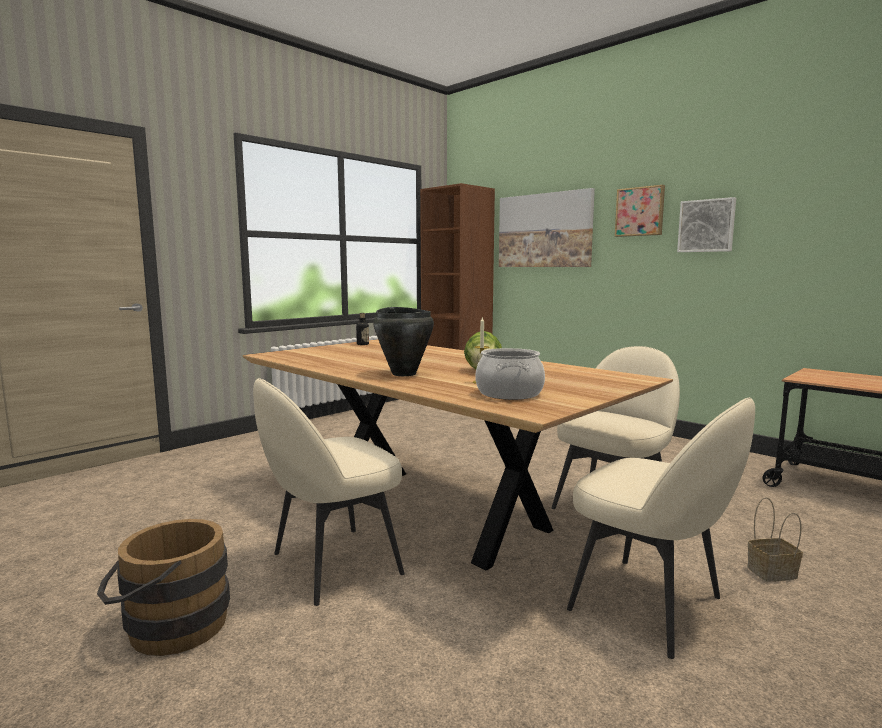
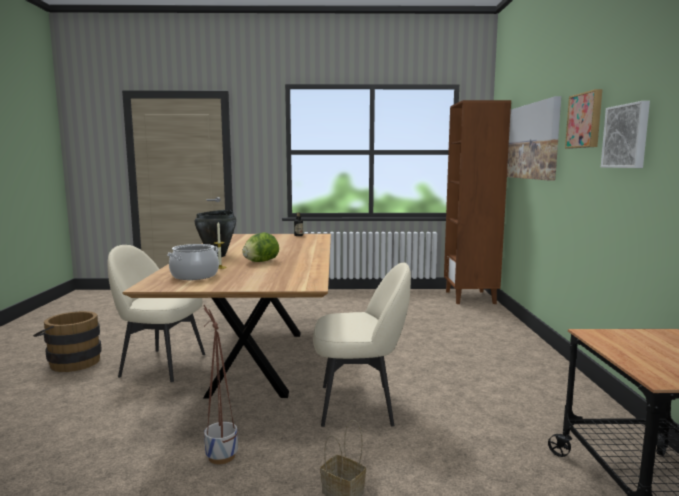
camera: 45 degrees right, 0 degrees up
beige chair [567,397,755,659] -> planter [204,305,238,464]

